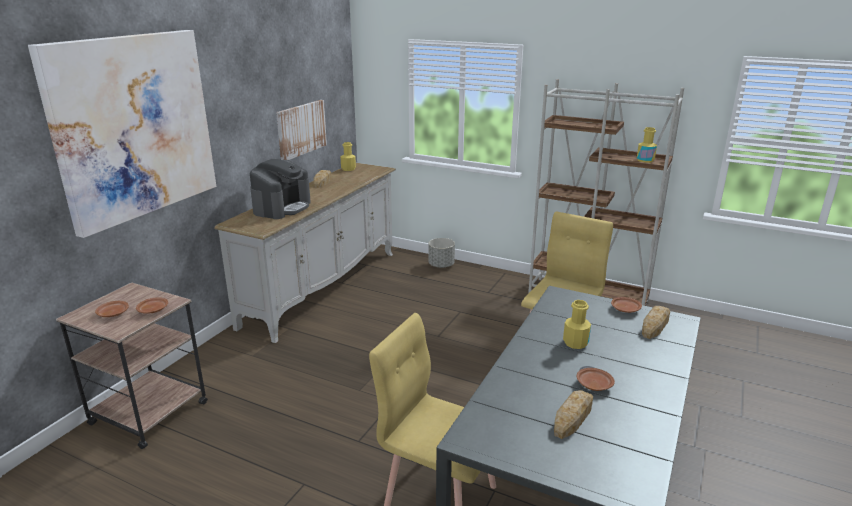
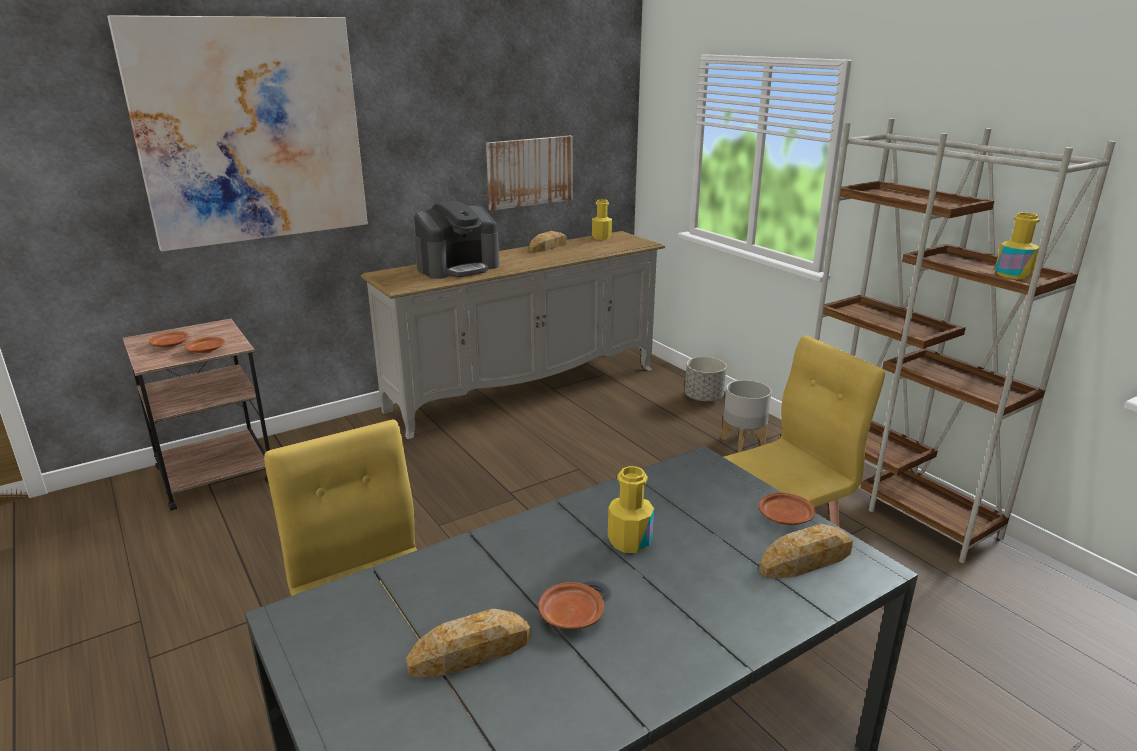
camera: 30 degrees right, 0 degrees up
none -> grey planter [721,380,772,452]

